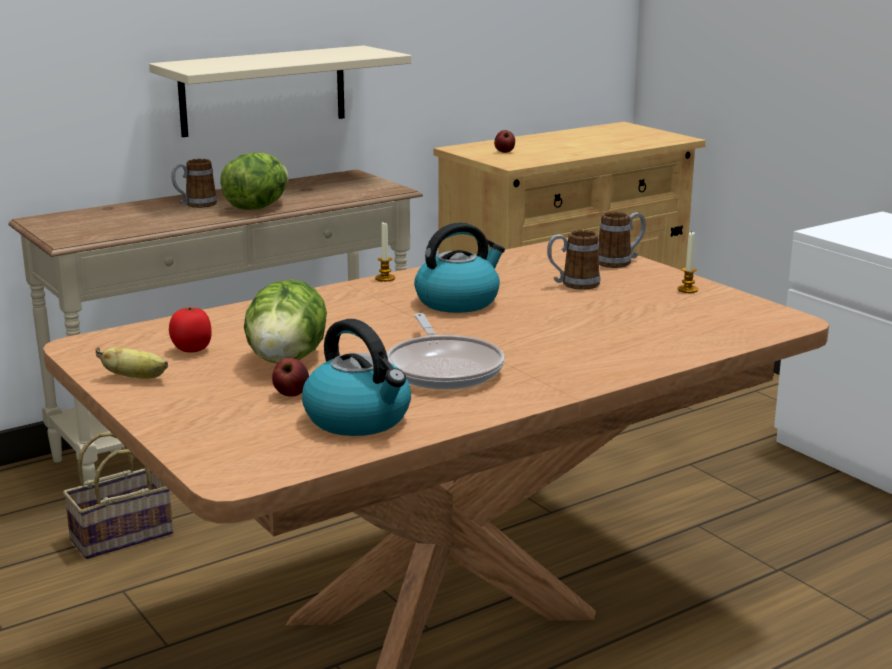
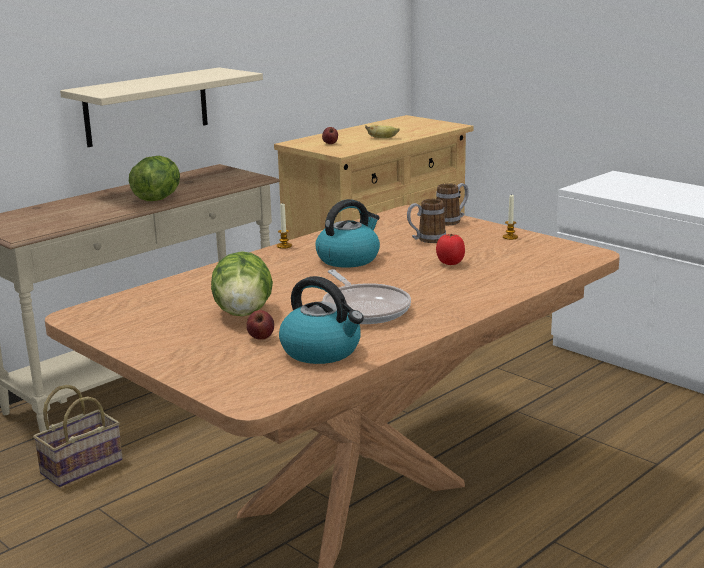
camera: 10 degrees left, 0 degrees up
banana [96,347,168,379] -> banana moved to [365,125,400,138]
tomato [169,307,212,352] -> tomato moved to [436,234,465,265]
mug [171,159,217,208] -> none

